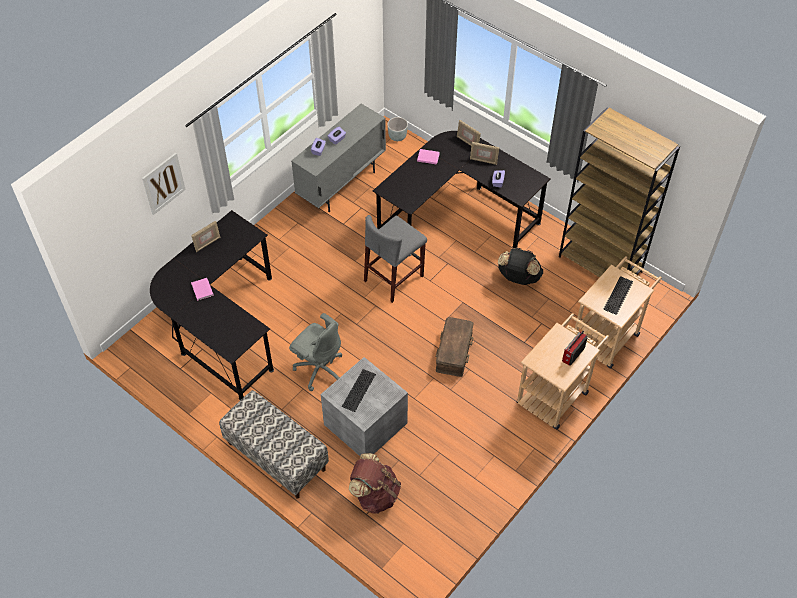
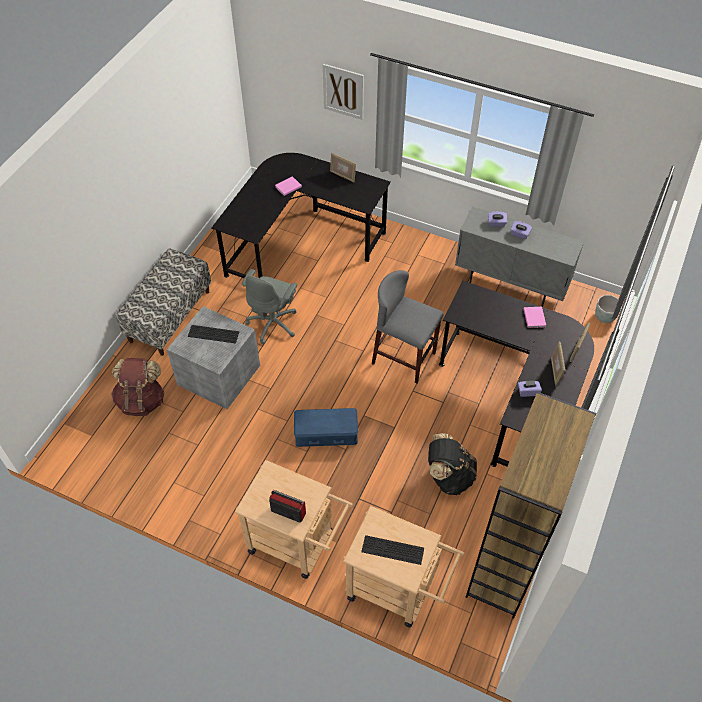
camera: 75 degrees right, 0 degrees up
brown storage box [436,317,474,377] -> blue storage box [294,408,358,447]

